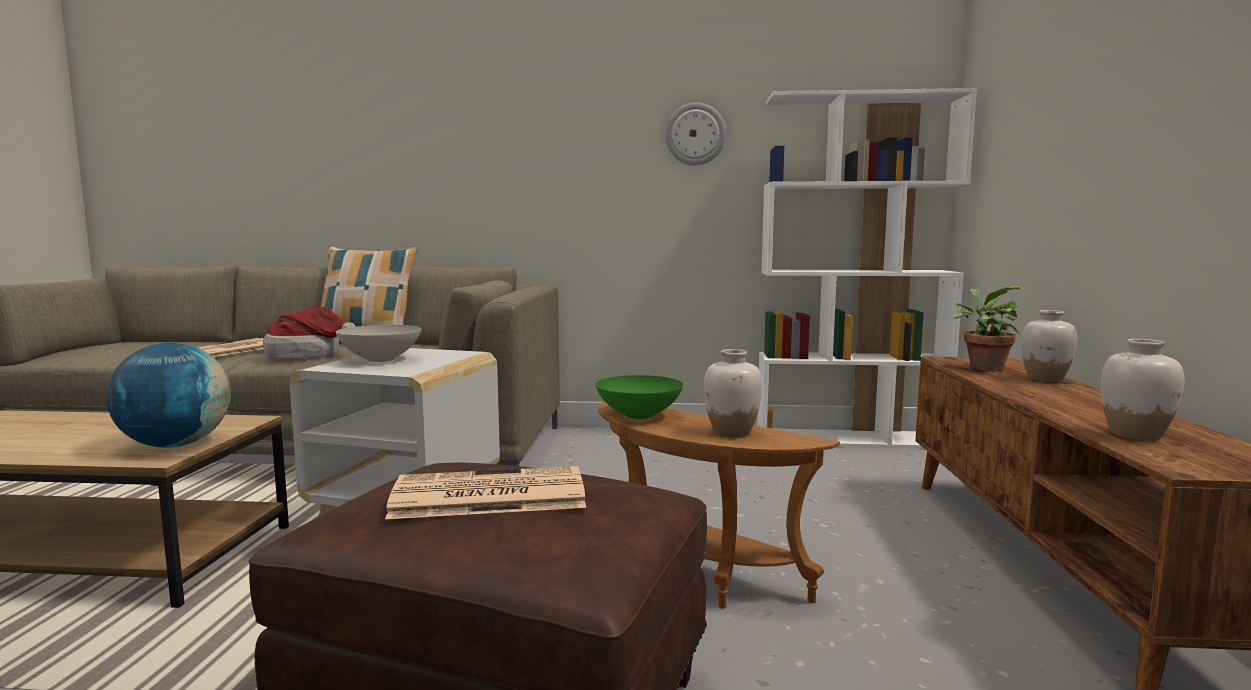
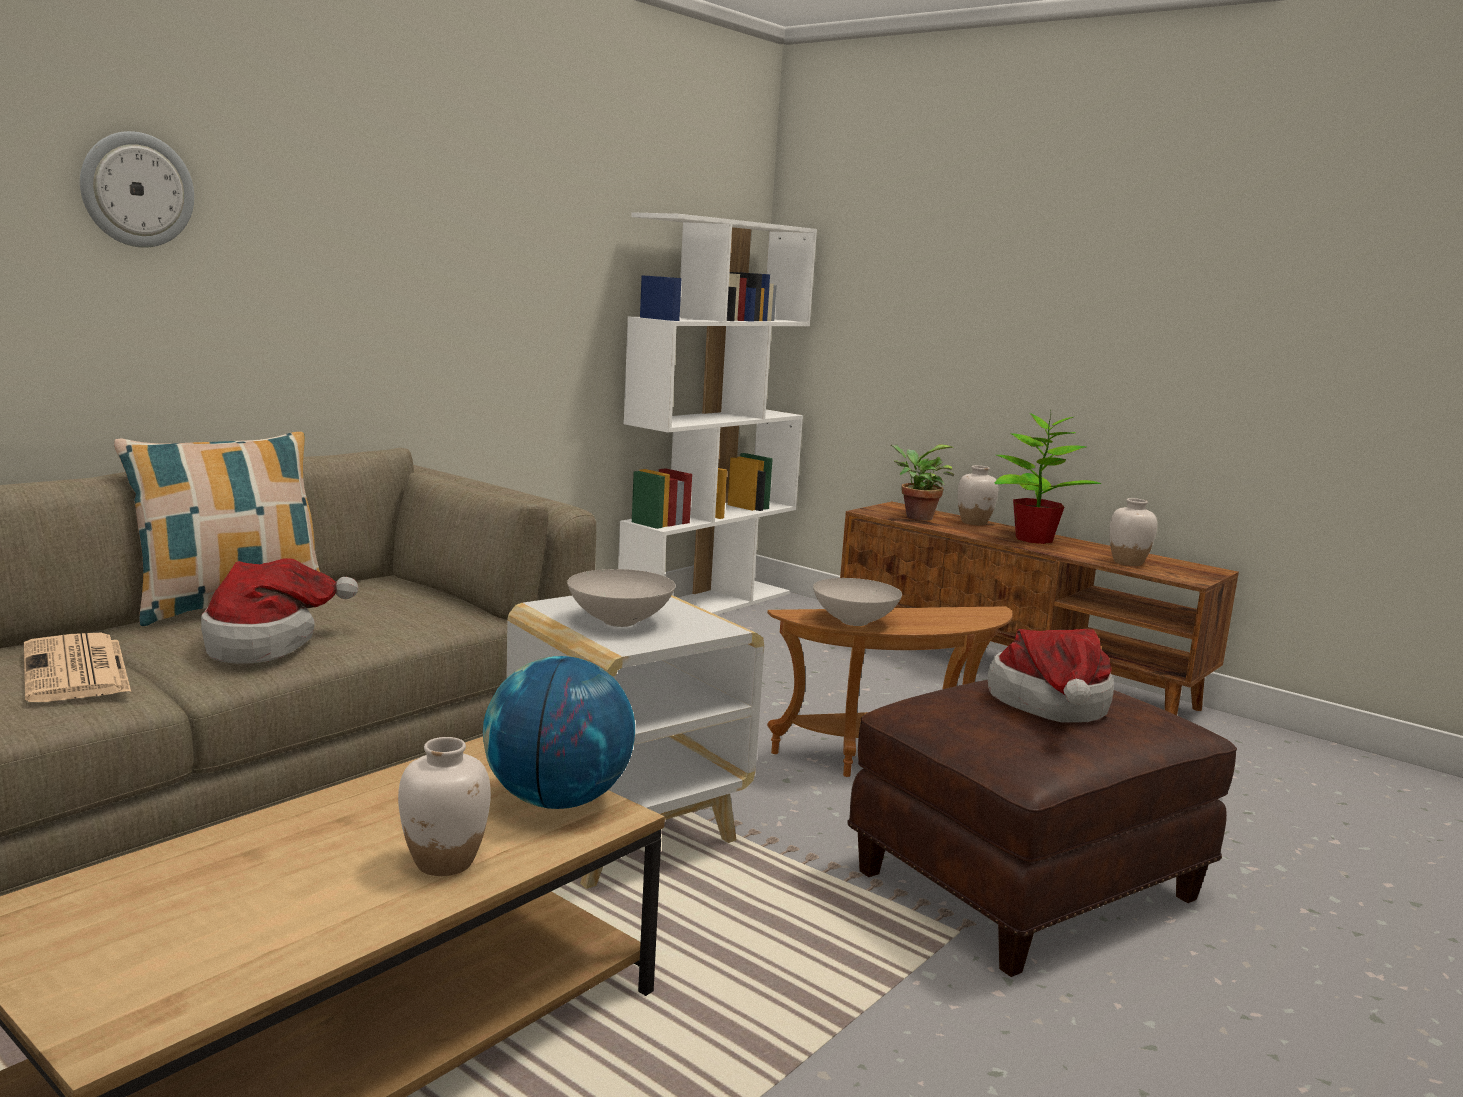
camera: 55 degrees left, 5 degrees up
newspaper [385,466,586,519] -> hat [988,629,1114,723]
green bowl [595,375,683,419] -> white bowl [813,578,902,626]
wall clock [665,102,726,165] -> wall clock moved to [80,131,194,248]
white vase [704,349,763,437] -> white vase moved to [398,737,491,876]
none -> potted plant [994,410,1101,544]

